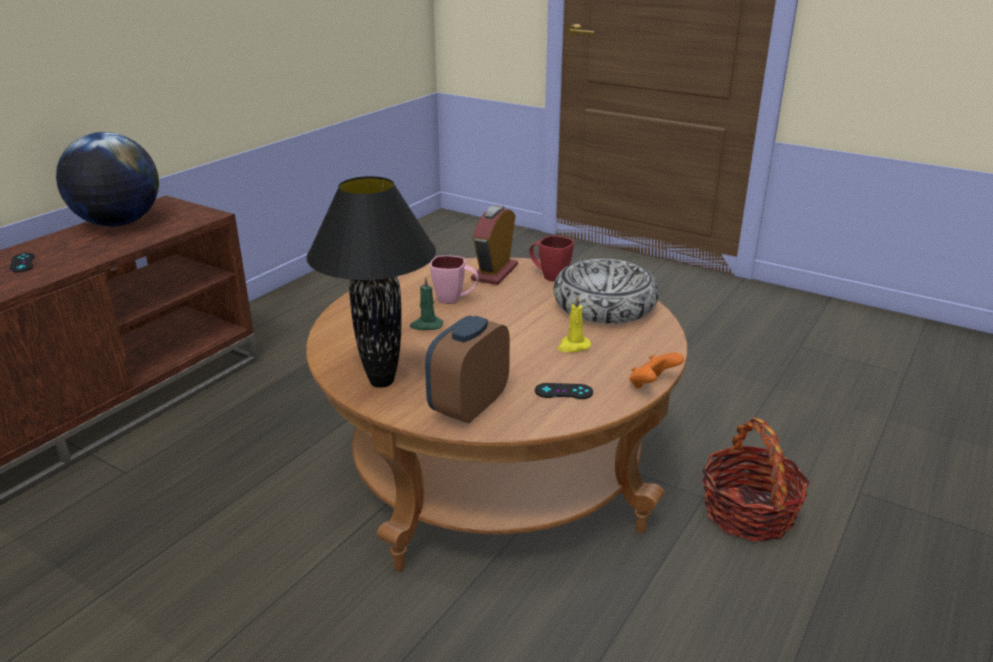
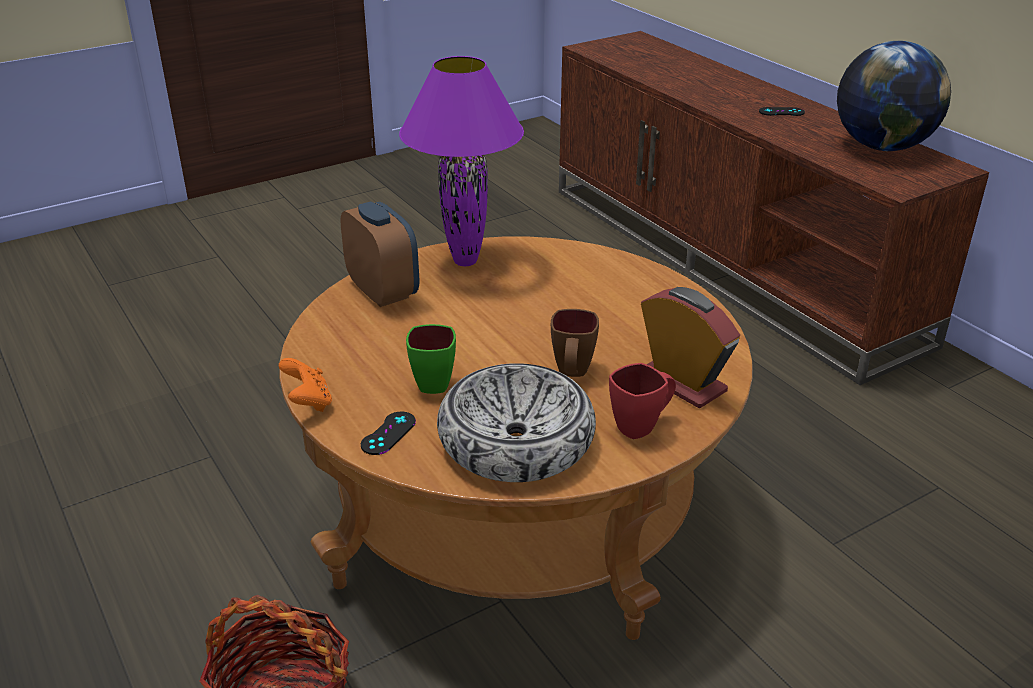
camera: 115 degrees right, 5 degrees up
black table lamp [306,176,436,388] -> purple table lamp [399,56,524,266]
green candle [410,276,443,330] -> none
pink mug [430,255,479,304] -> none
black game controller [535,383,593,399] -> black game controller moved to [361,411,416,455]
yellow candle [557,295,591,352] -> green mug [406,324,456,394]
none -> brown mug [551,309,599,377]

